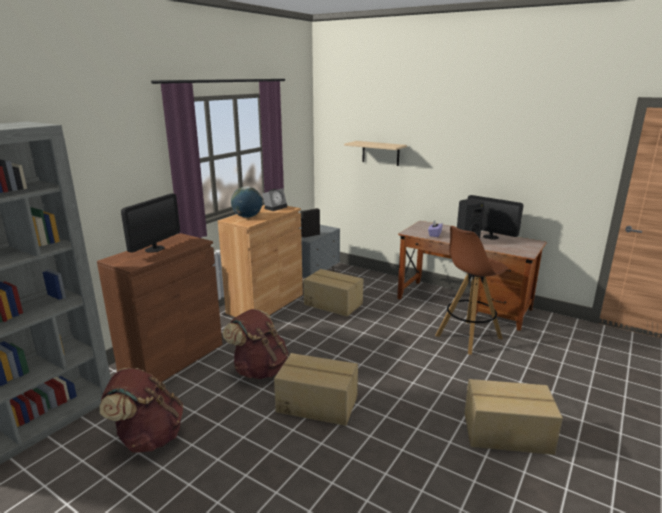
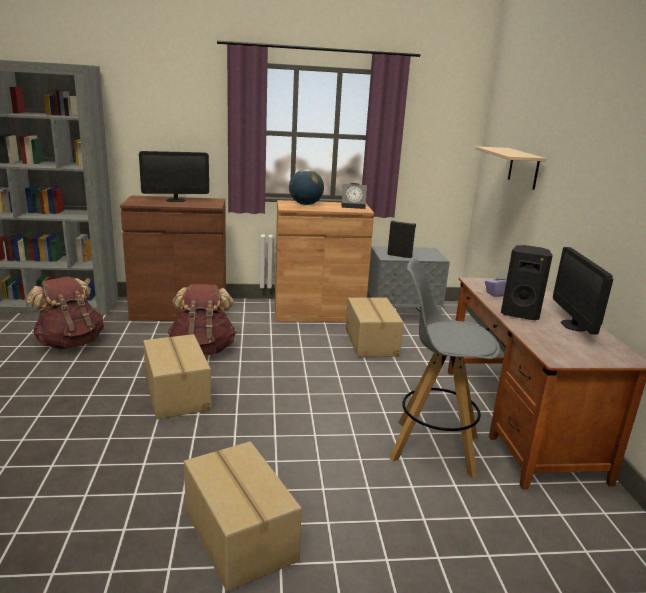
camera: 50 degrees right, 0 degrees up
brown stool [436,226,508,355] -> grey stool [389,259,500,478]

